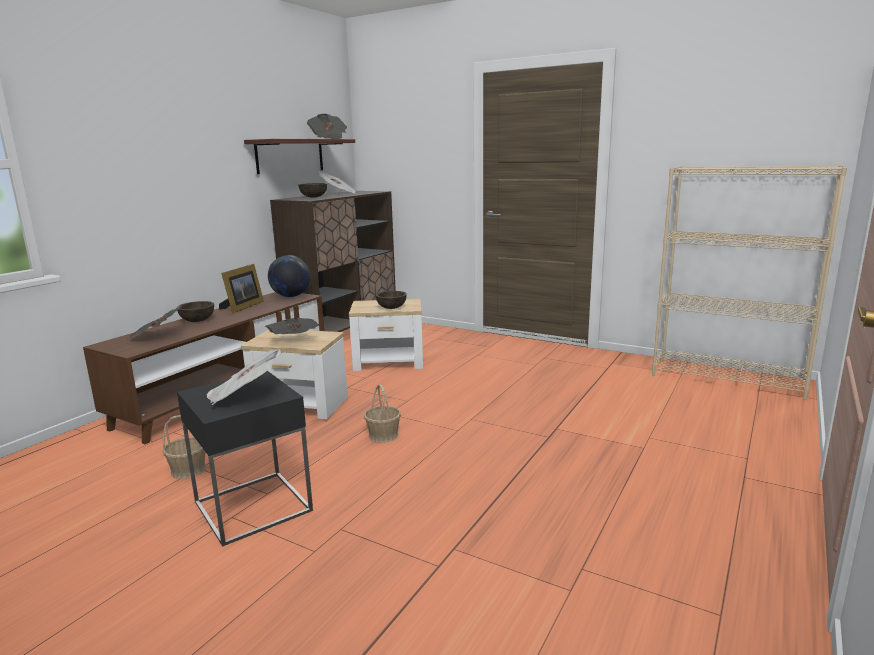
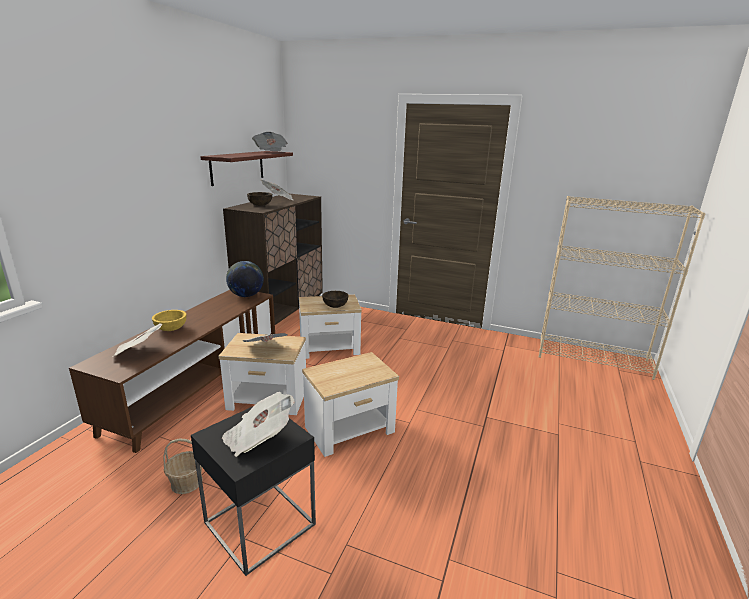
camera: 10 degrees left, 5 degrees up
brown bowl [177,301,214,322] -> yellow bowl [152,310,186,331]
picture frame [219,264,264,313] -> none
basket [364,384,401,443] -> side table [302,352,399,457]

